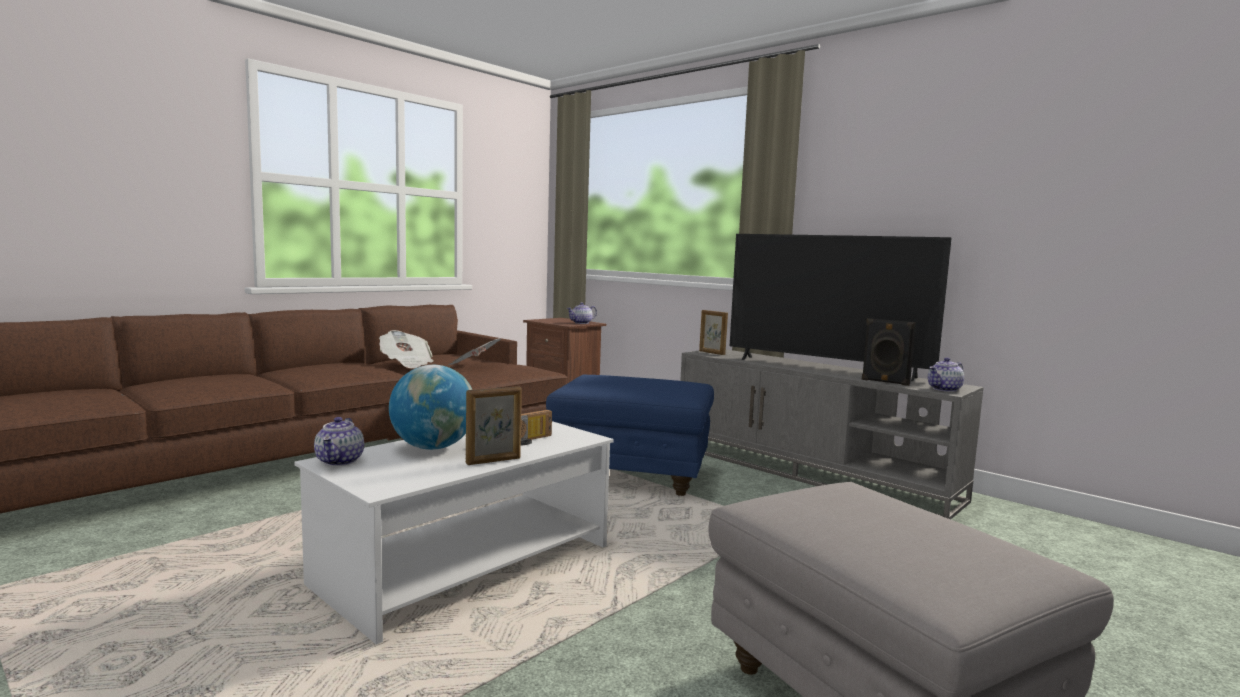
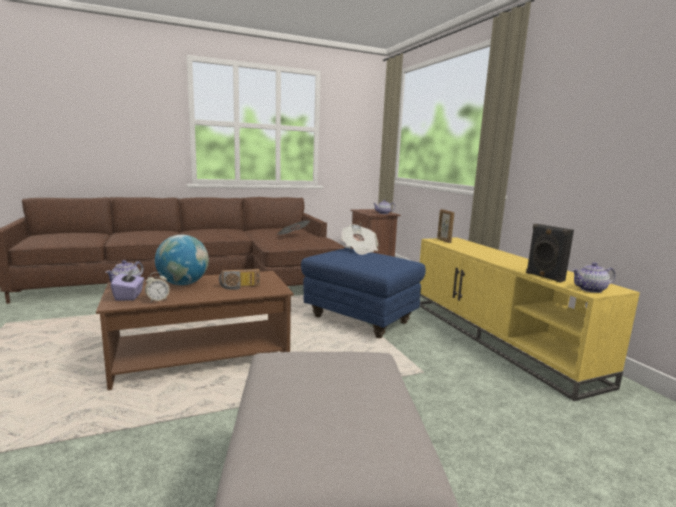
camera: 25 degrees right, 5 degrees up
white coffee table [294,421,614,645] -> brown coffee table [96,271,294,390]
newspaper [379,330,433,368] -> newspaper moved to [341,224,379,255]
picture frame [466,386,522,465] -> none
grey tv stand [680,349,984,519] -> yellow tv stand [419,237,640,401]
television [730,234,952,381] -> none
none -> purple tissue box [111,268,144,301]
none -> alarm clock [145,272,170,302]

